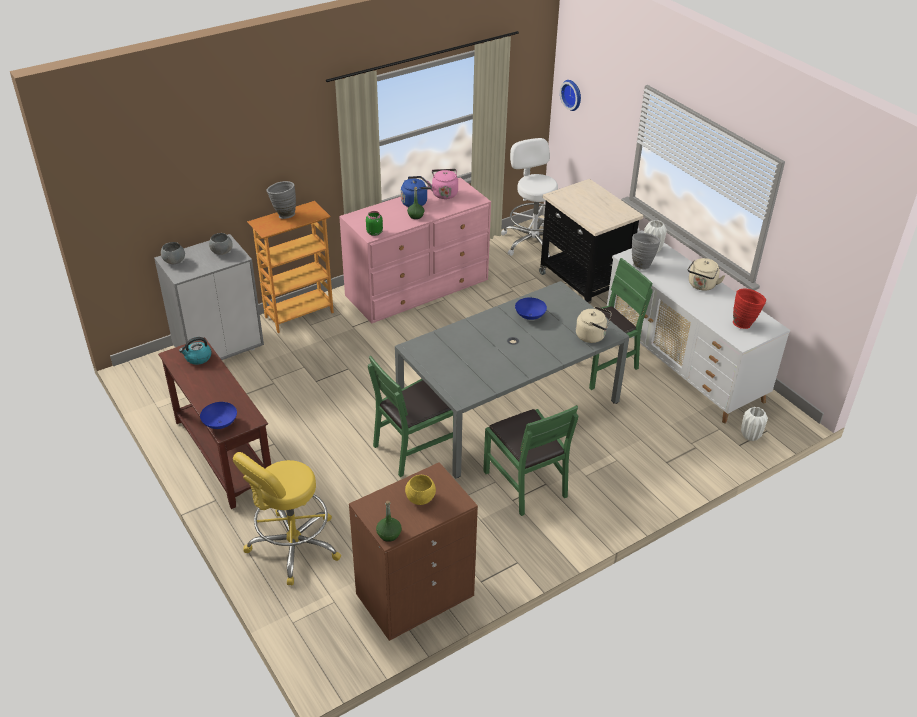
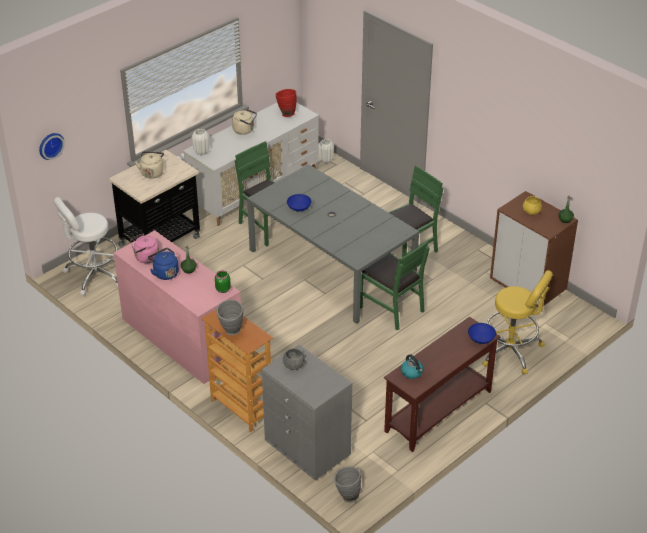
camera: 100 degrees left, 0 degrees up
grey bowl [161,242,185,264] -> none
beige kettle [576,306,612,343] -> beige kettle moved to [135,151,164,179]
grey vase [632,233,660,270] -> grey vase moved to [334,466,361,503]

